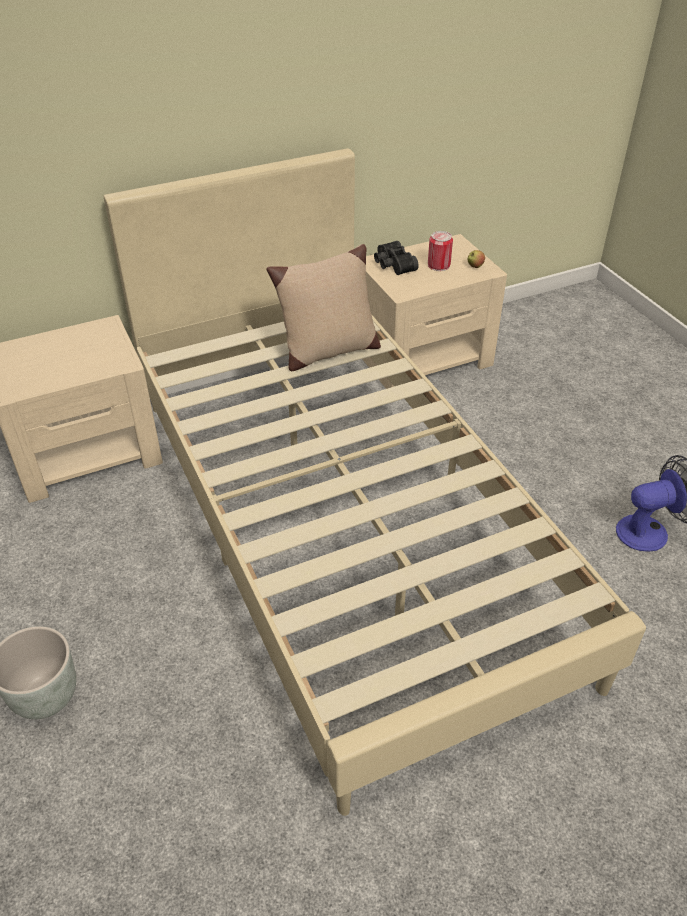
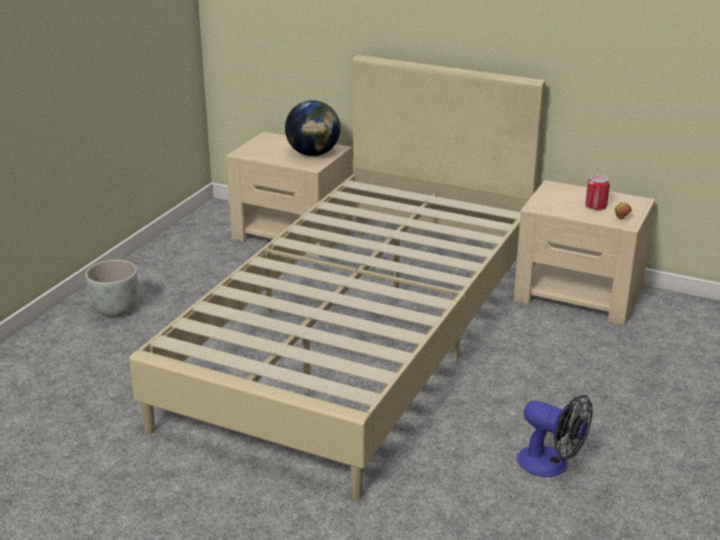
camera: 50 degrees right, 15 degrees down
beige pillow [266,244,381,371] -> none
black binoculars [374,241,419,275] -> none
none -> globe [285,100,340,156]

